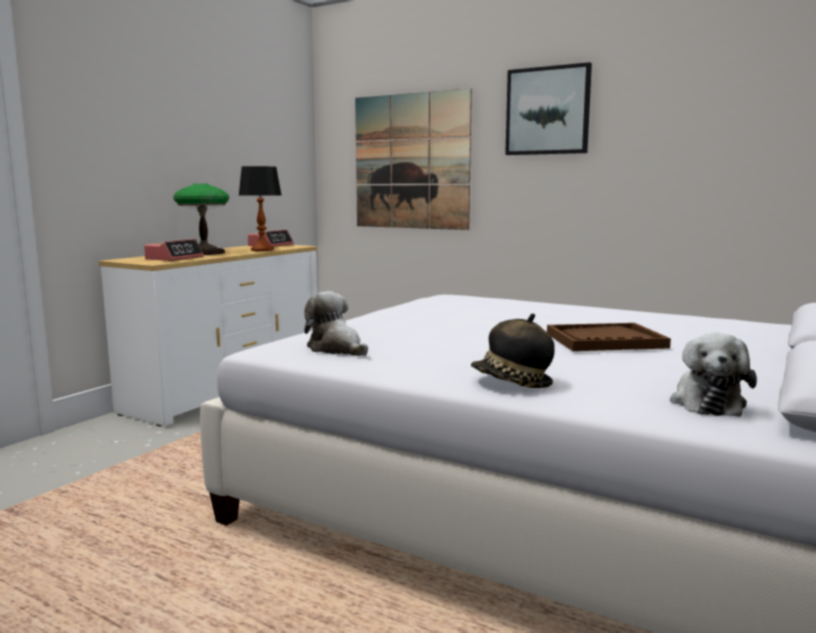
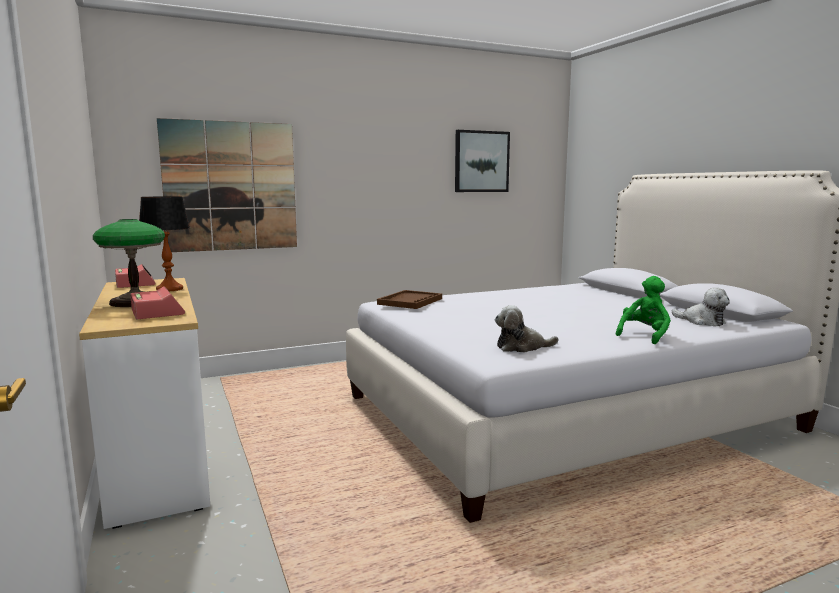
camera: 55 degrees left, 0 degrees up
hat [471,314,555,388] -> green plush toy [616,276,671,344]
picture [505,62,592,155] -> picture moved to [455,130,510,192]
brown tray [547,323,671,351] -> brown tray moved to [377,290,442,309]

